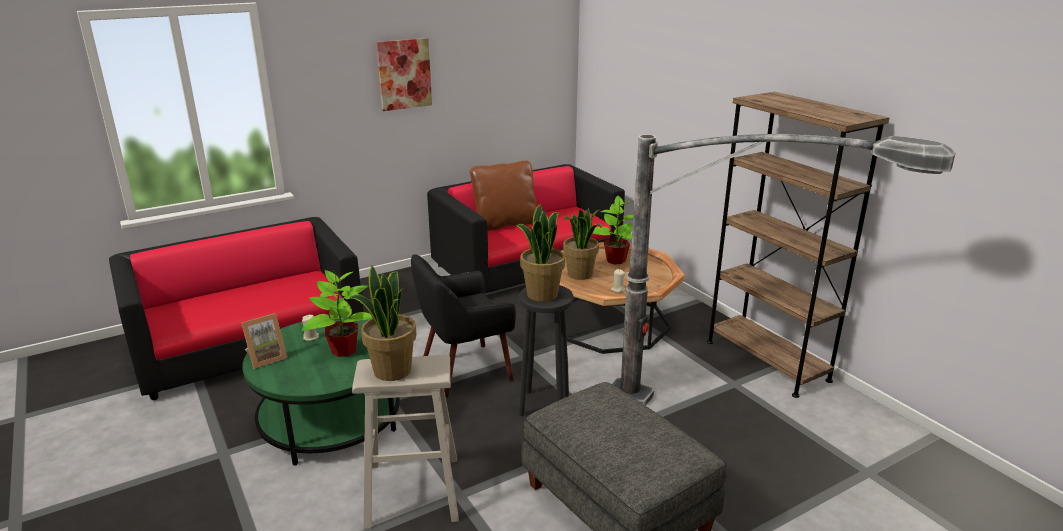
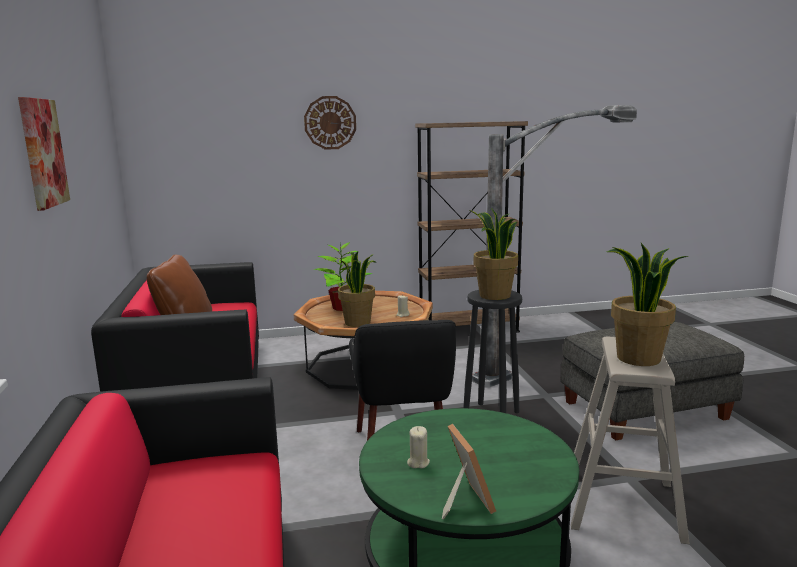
camera: 70 degrees left, 10 degrees down
potted plant [302,270,373,357] -> none
none -> wall clock [304,96,356,150]

